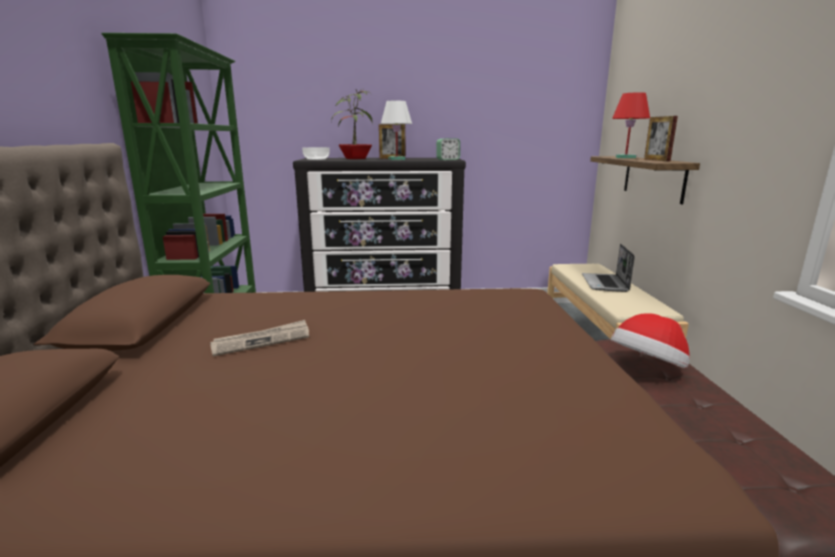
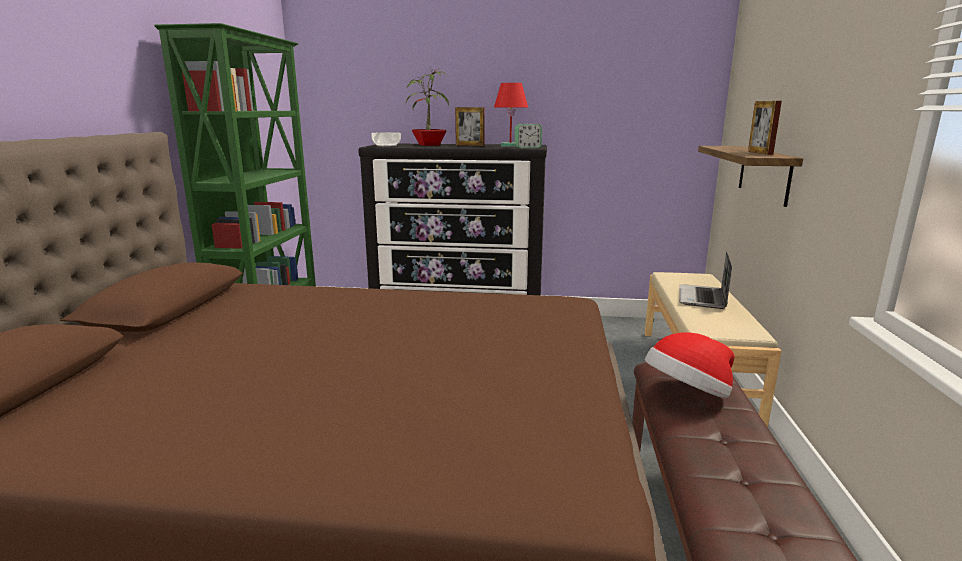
camera: 10 degrees right, 0 degrees up
newspaper [210,320,309,356] -> none
white table lamp [381,100,412,160] -> none
red table lamp [612,92,650,159] -> red table lamp moved to [494,83,528,147]

